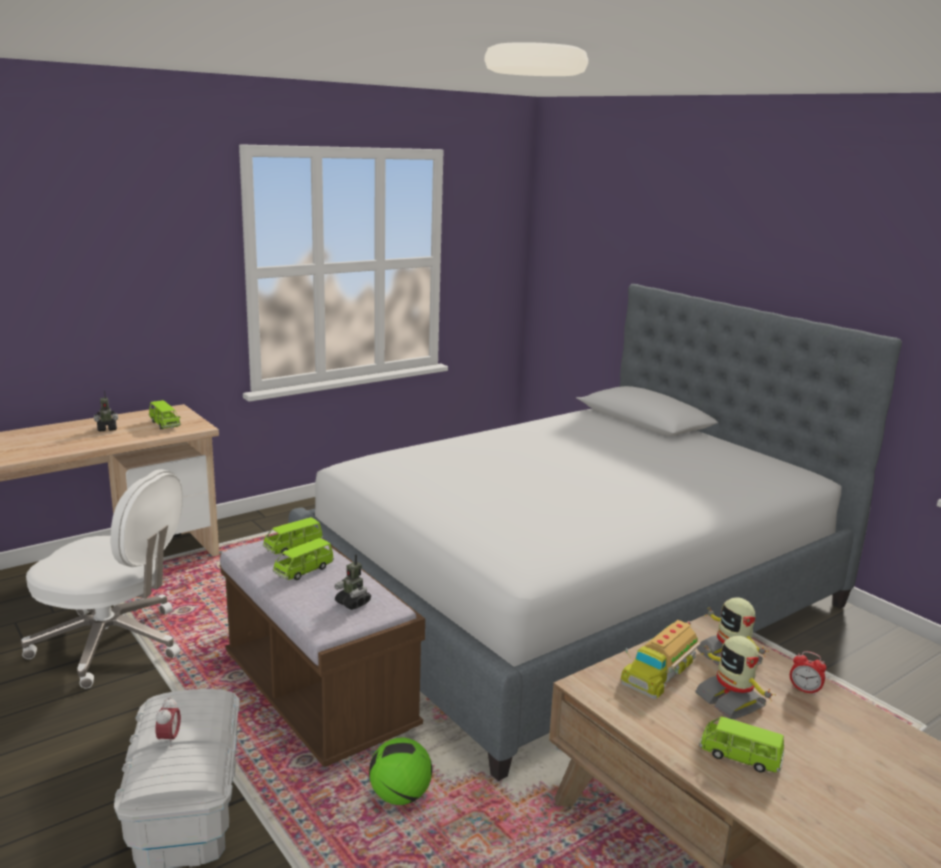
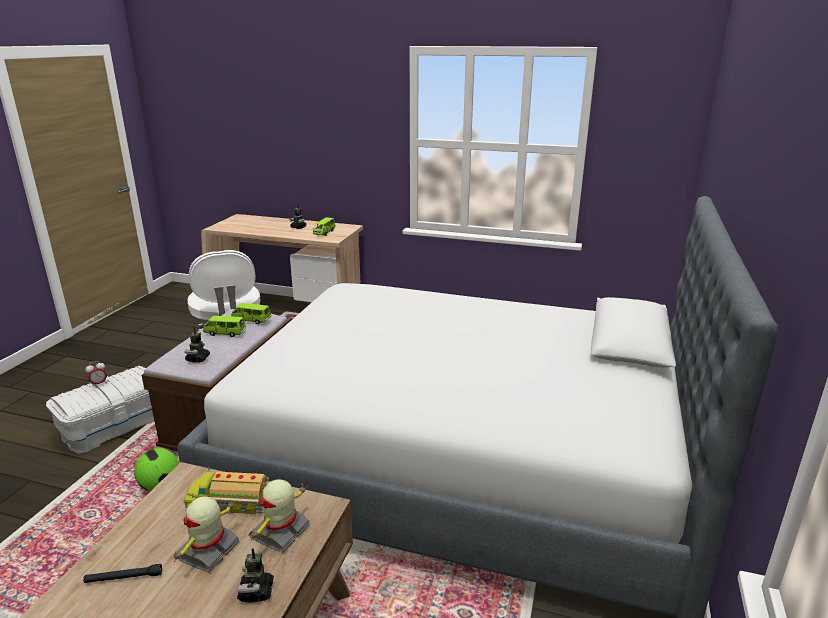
camera: 55 degrees right, 5 degrees up
green toy car [699,717,784,773] -> black flashlight [83,564,162,583]
alarm clock [790,651,826,695] -> toy robot [237,548,274,602]

